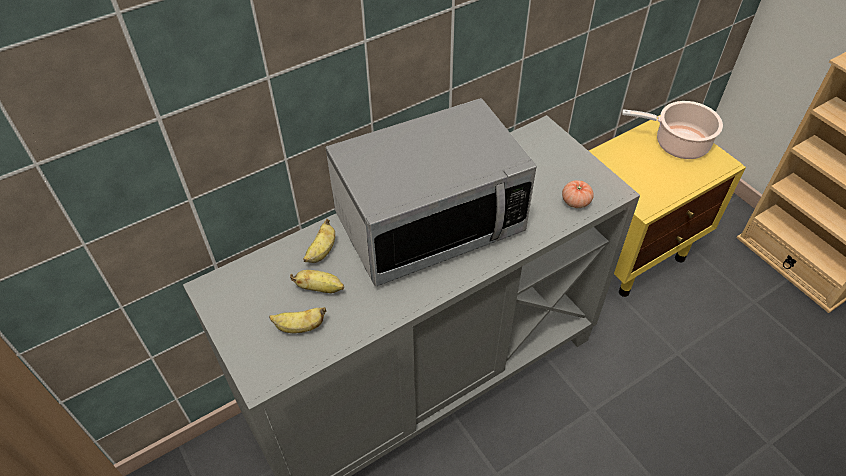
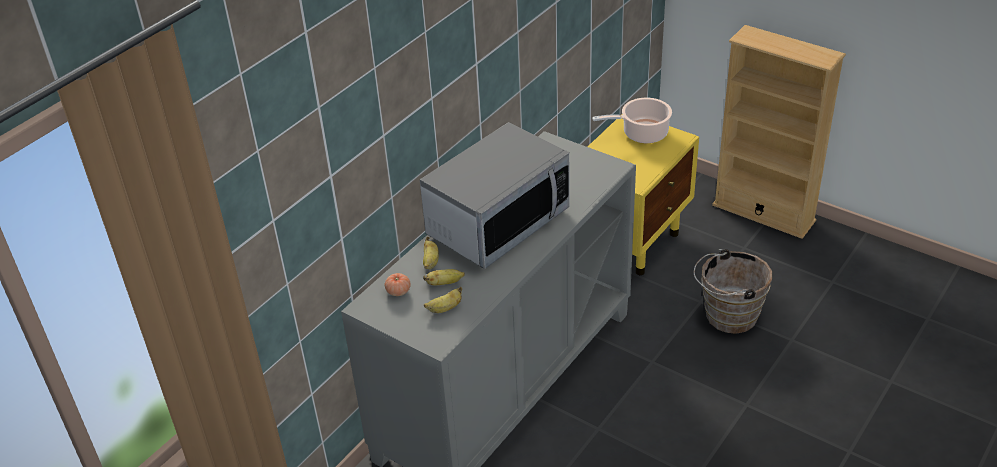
camera: 20 degrees left, 10 degrees down
tomato [562,180,594,208] -> tomato moved to [385,273,411,296]
none -> brown bucket [694,249,772,334]

